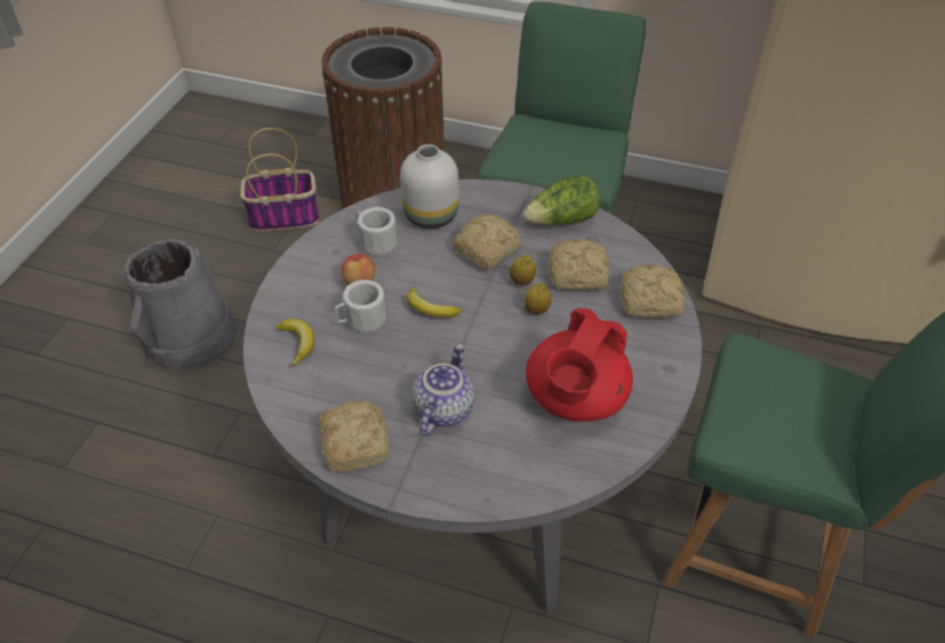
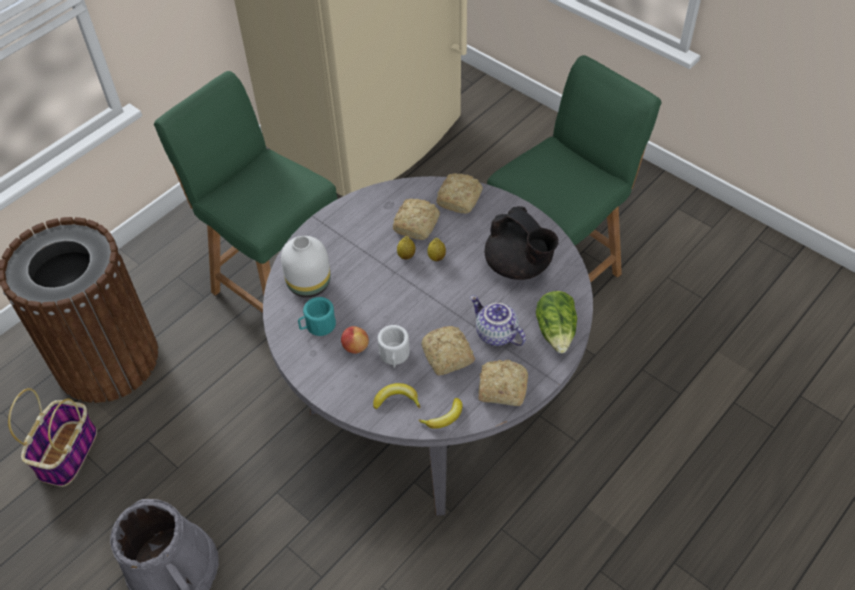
camera: 65 degrees left, 5 degrees up
white mug [356,207,397,256] -> turquoise mug [298,297,336,336]
banana [407,287,461,318] -> banana moved to [418,398,463,429]
bread [452,214,522,270] -> bread moved to [421,326,475,375]
lettuce [523,175,600,225] -> lettuce moved to [536,291,577,353]
red teapot [526,308,633,421] -> black teapot [485,206,559,280]

